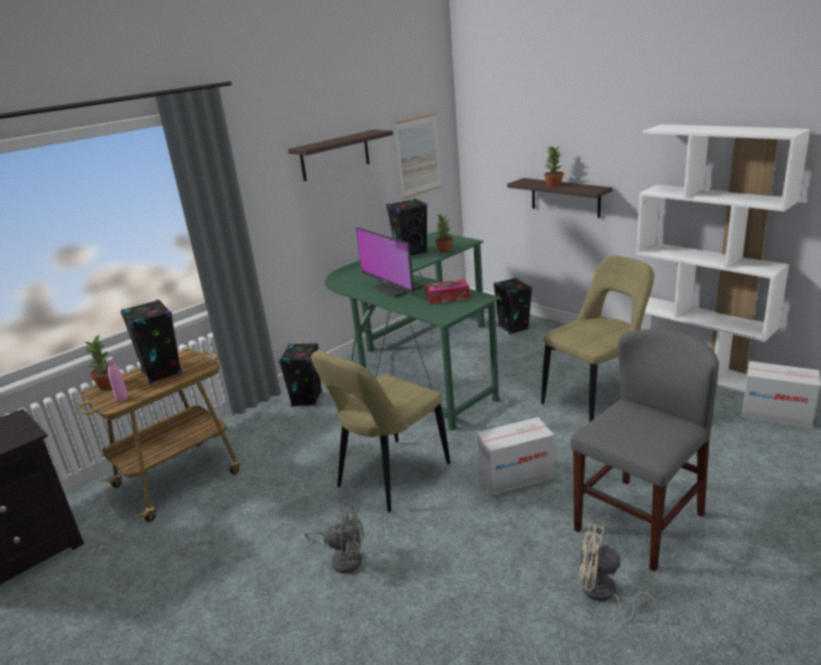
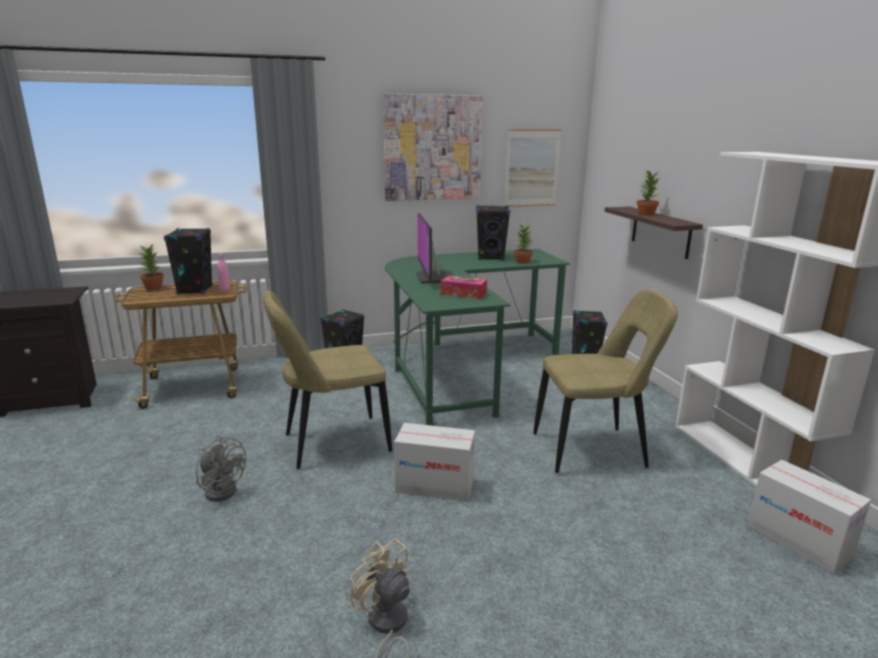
camera: 25 degrees right, 5 degrees down
pink bottle [106,357,128,401] -> pink bottle moved to [218,253,230,291]
shelf [288,130,393,181] -> picture [383,93,483,201]
grey chair [570,329,719,572] -> none

